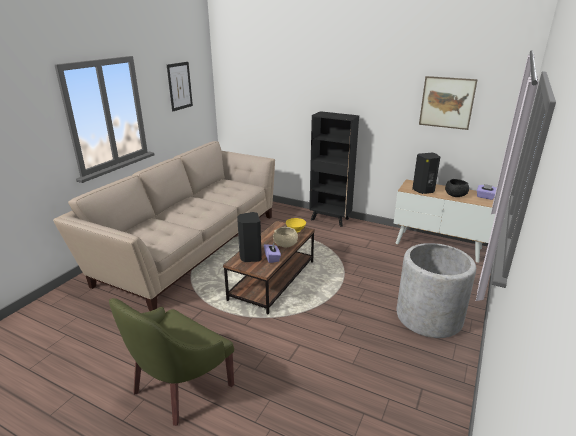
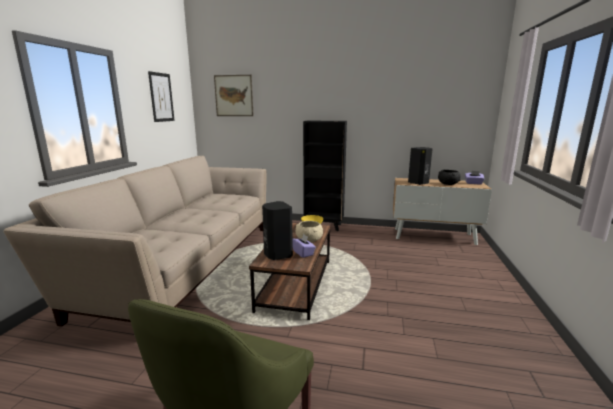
camera: 15 degrees left, 10 degrees down
grey planter [397,243,476,338] -> none
picture [419,76,478,130] -> picture moved to [214,75,254,116]

